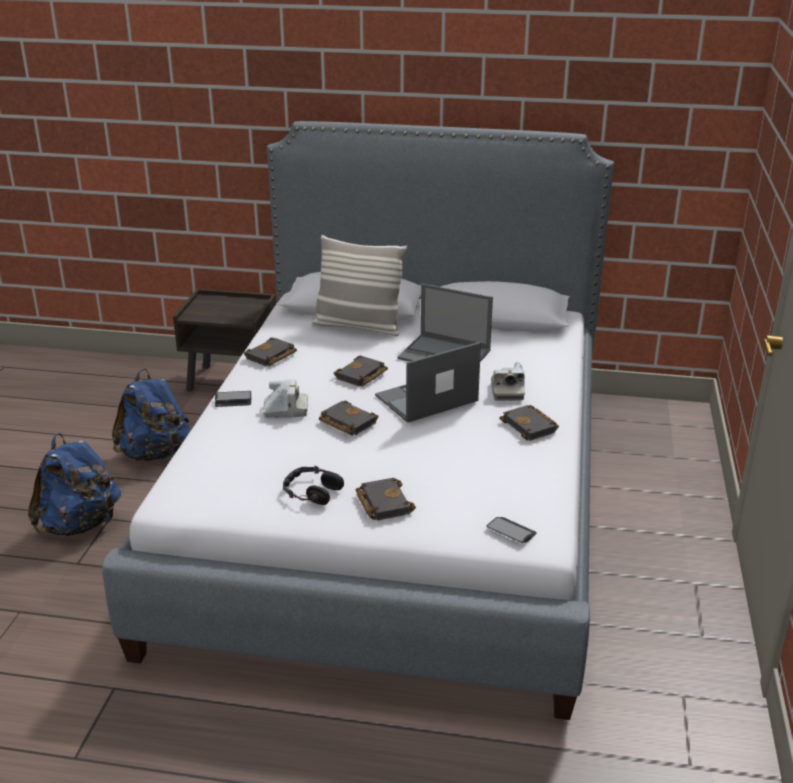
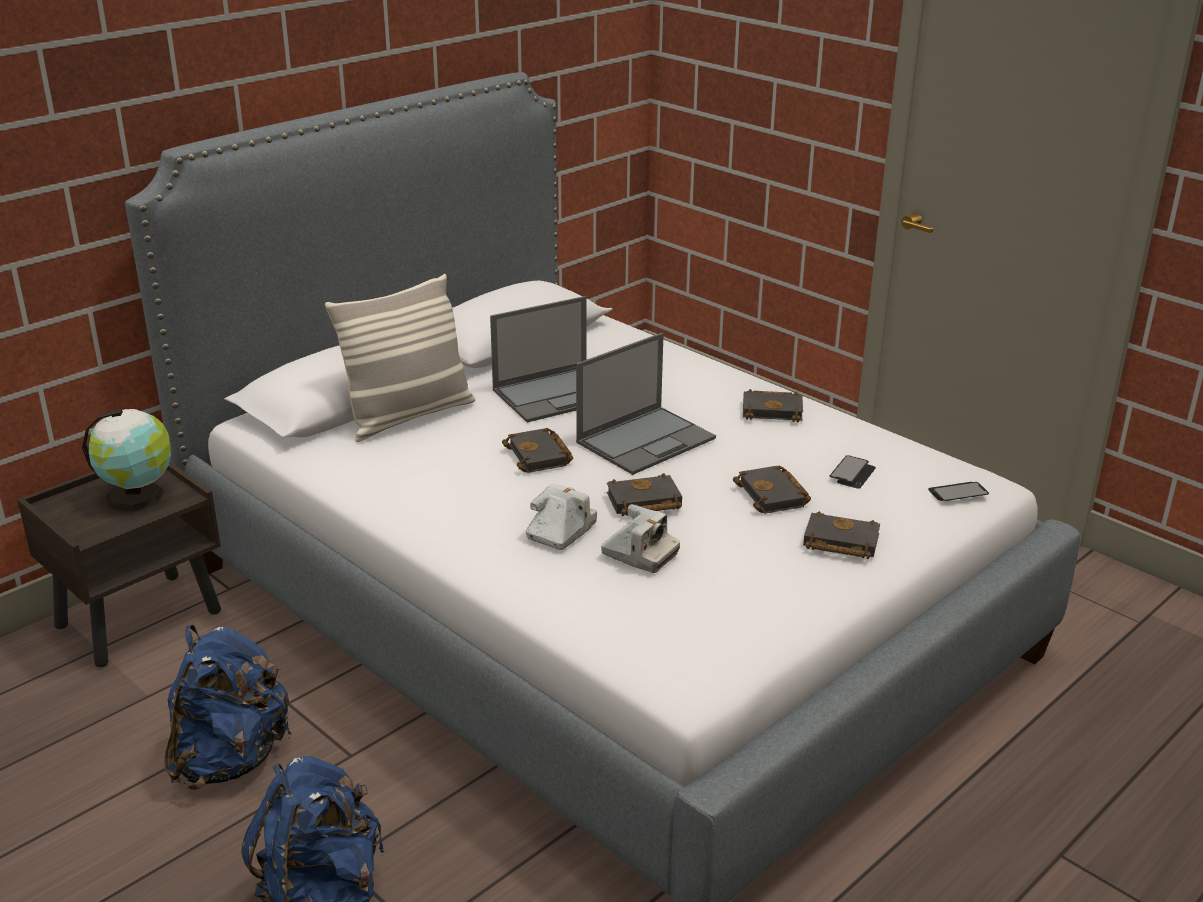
camera: 55 degrees left, 0 degrees up
phone [215,391,251,407] -> phone moved to [830,455,876,489]
black book [244,337,297,366] -> black book moved to [733,466,811,514]
headphones [283,466,344,505] -> none
laptop [375,342,481,423] -> laptop turned 135 degrees counterclockwise [576,333,716,475]
camera [491,362,525,401] -> camera moved to [601,504,680,573]
none -> globe [82,409,171,512]

